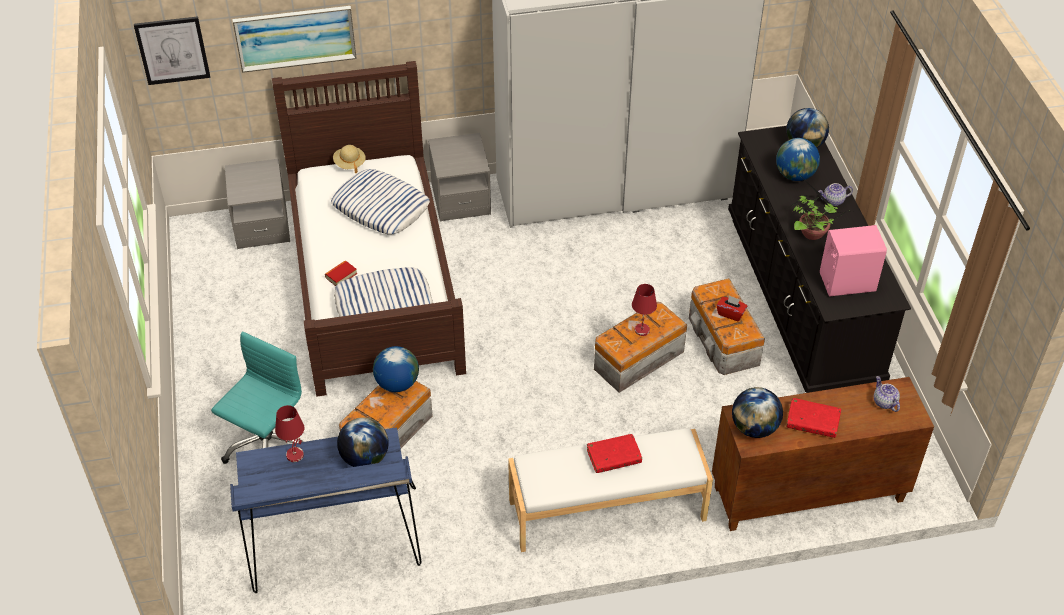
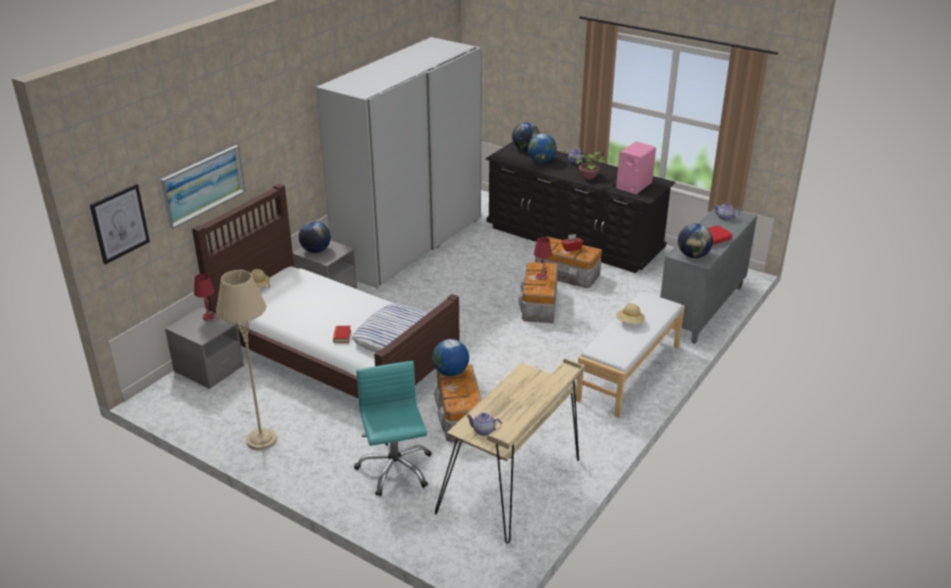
camera: 45 degrees left, 15 degrees down
blue desk [230,427,422,593] -> beige desk [435,358,585,544]
red table lamp [275,405,304,462] -> red table lamp moved to [194,274,215,321]
pillow [331,169,430,235] -> none
globe [337,417,389,467] -> globe moved to [299,221,331,253]
red book [587,434,642,473] -> beige hat [616,304,645,324]
brown cabinet [712,377,934,531] -> grey cabinet [660,205,757,344]
none -> beige floor lamp [216,270,277,450]
none -> teapot [466,413,502,436]

